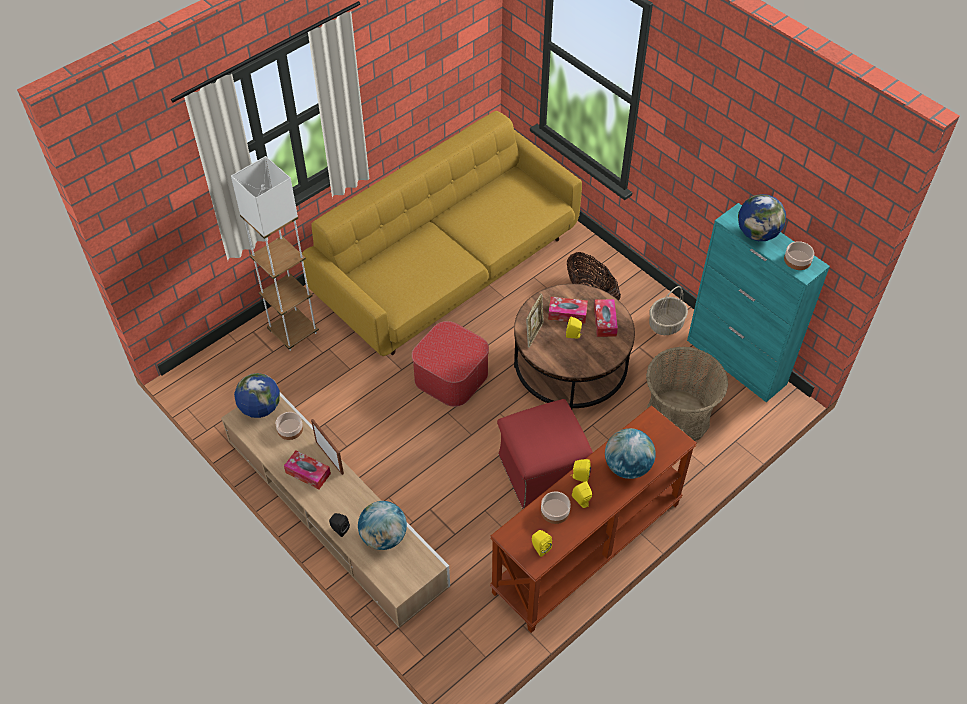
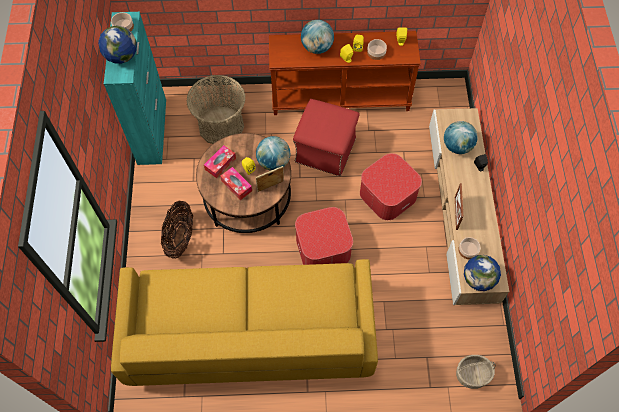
camera: 140 degrees left, 10 degrees up
white floor lamp [231,156,319,351] -> none
tissue box [284,450,331,490] -> none
basket [649,286,688,335] -> basket moved to [456,355,496,389]
none -> globe [256,136,290,171]
none -> ottoman [360,153,422,220]

